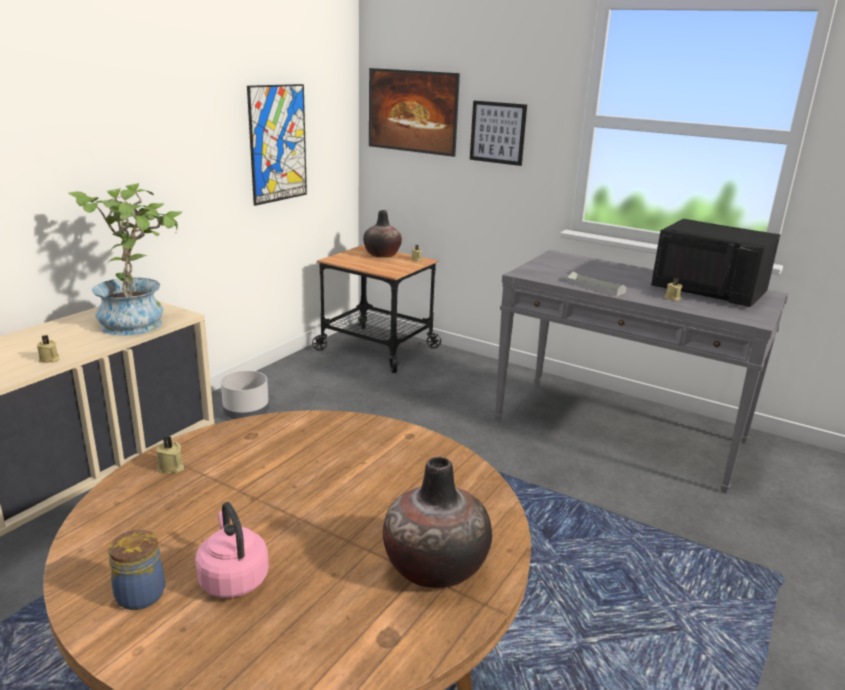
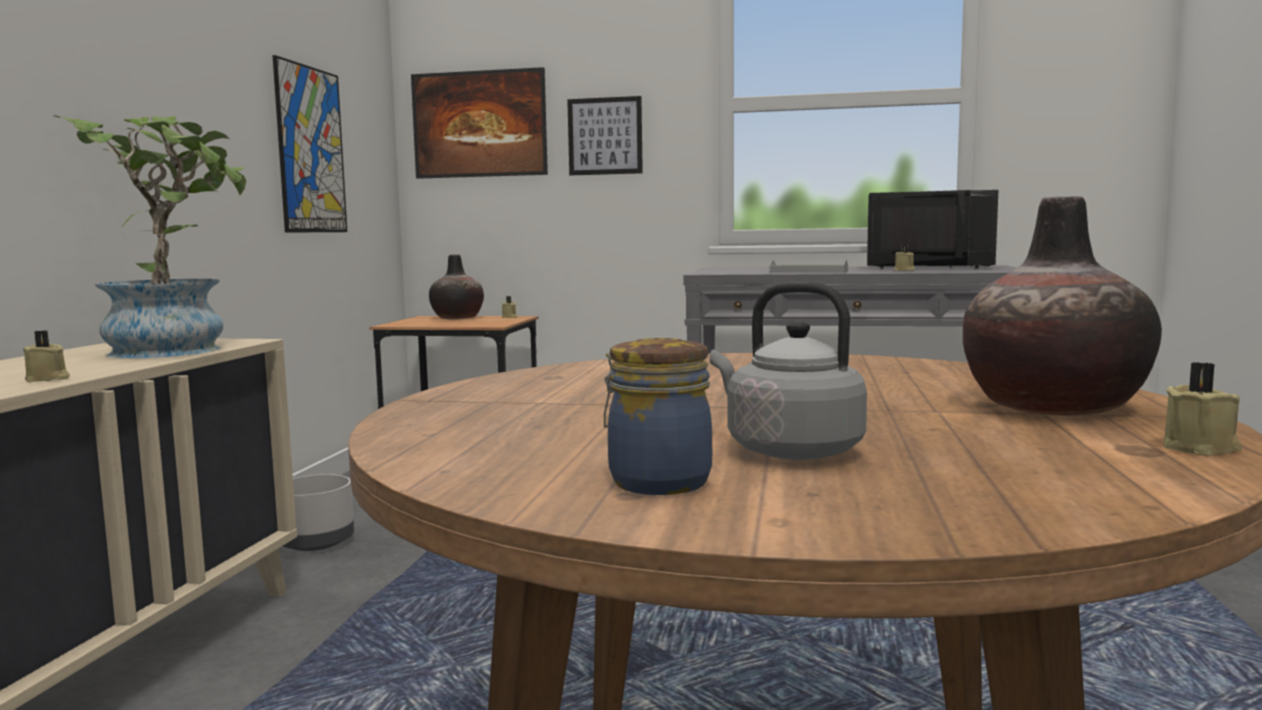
camera: 20 degrees left, 15 degrees down
beige candle [157,436,184,473] -> beige candle moved to [1164,362,1242,456]
pink kettle [195,502,269,598] -> grey kettle [710,282,867,460]

